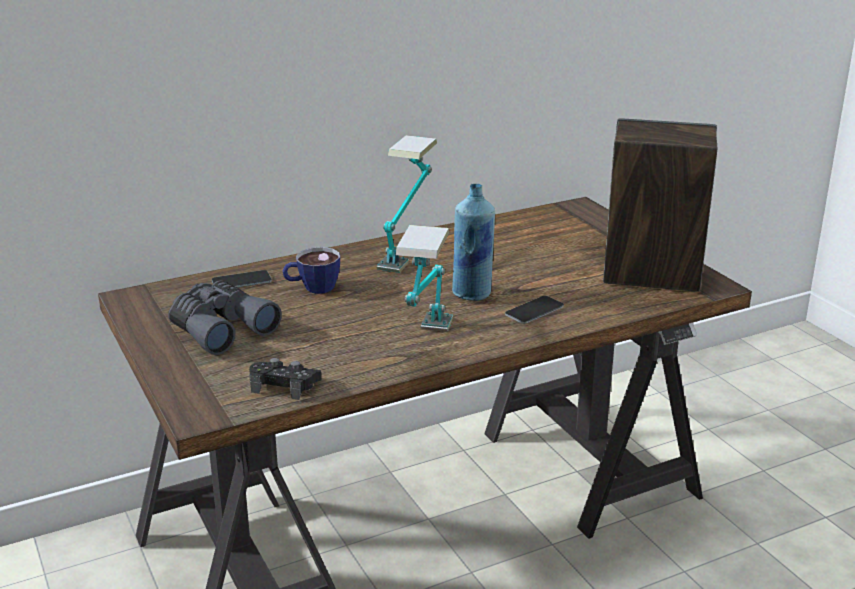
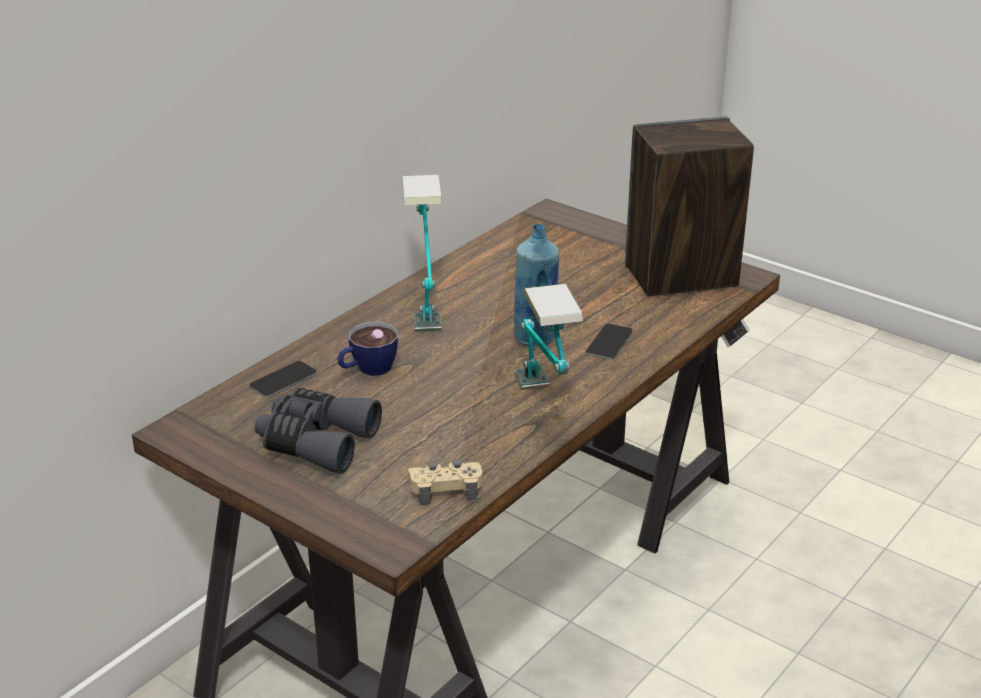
camera: 25 degrees left, 5 degrees up
black game controller [249,358,321,400] -> beige game controller [408,459,482,505]

